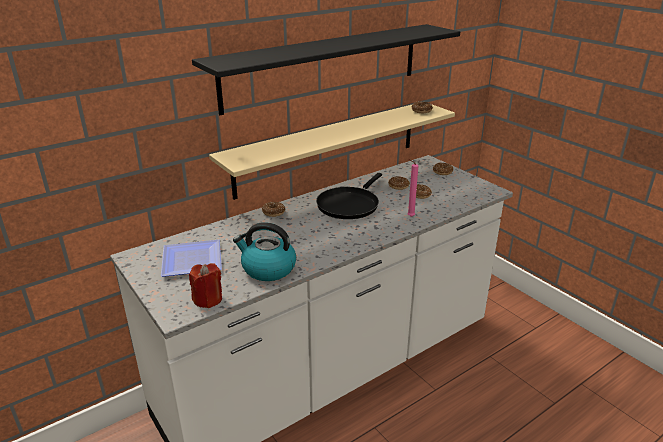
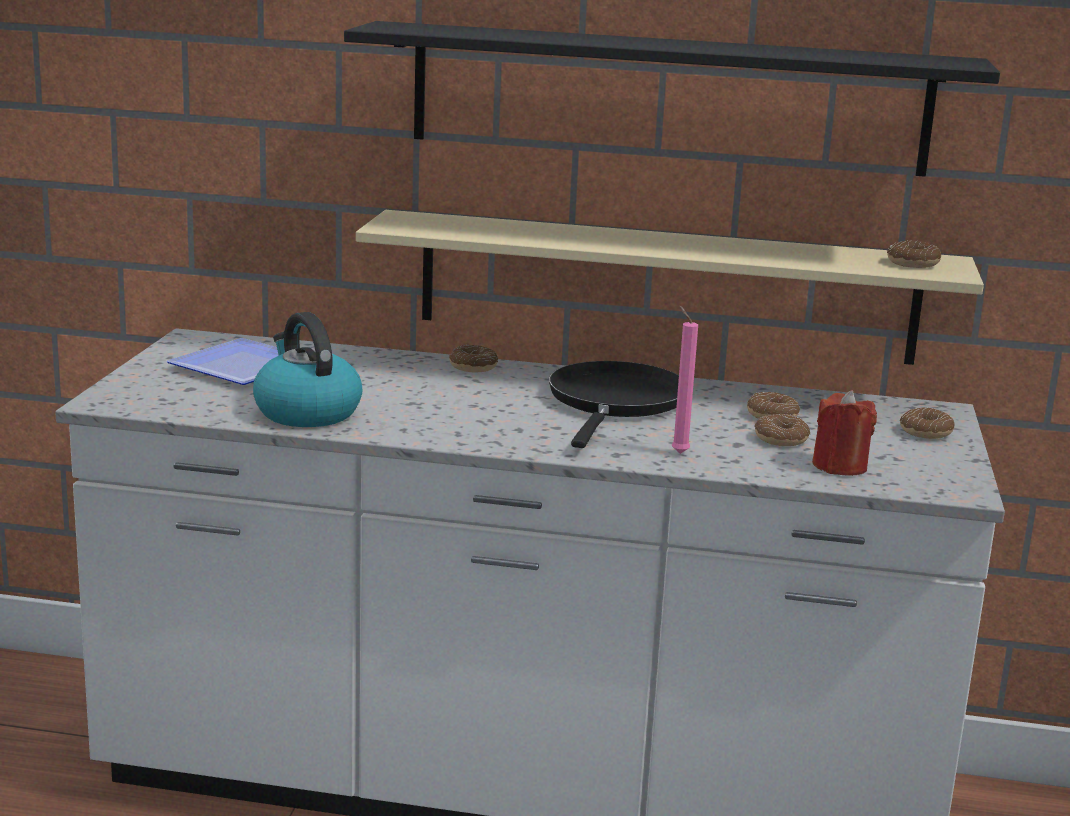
camera: 45 degrees right, 10 degrees down
red candle [189,263,222,308] -> red candle moved to [812,390,877,476]
black frying pan [316,173,382,219] -> black frying pan turned 120 degrees clockwise [549,361,679,448]

